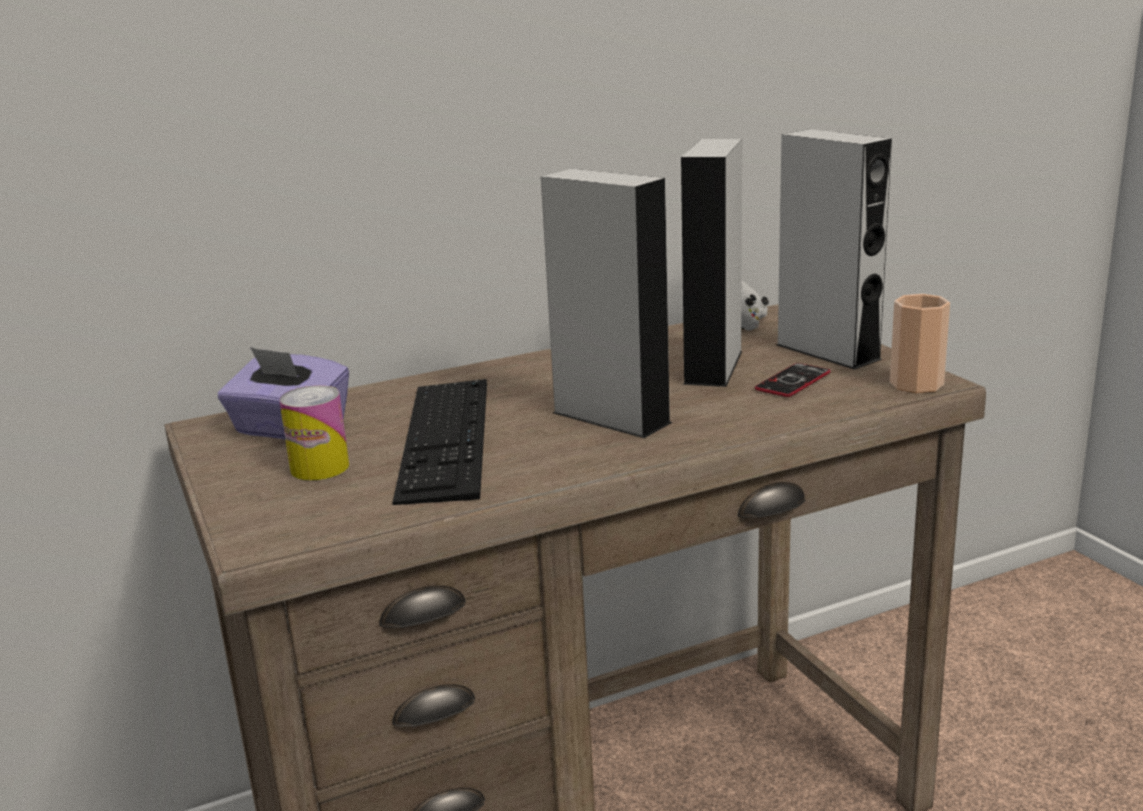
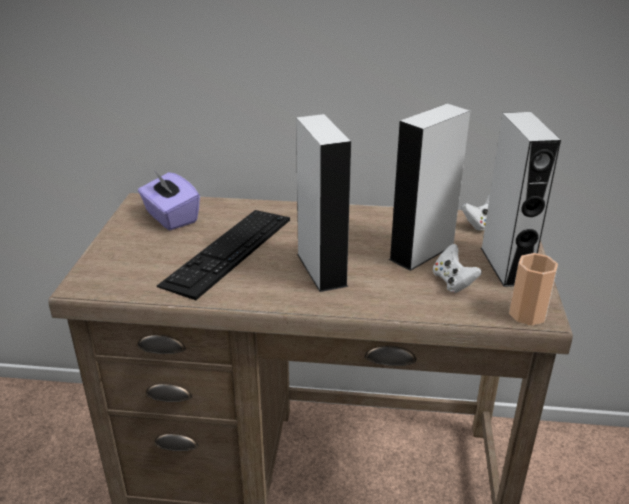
camera: 30 degrees right, 10 degrees up
can [279,385,349,480] -> none
phone [755,363,830,397] -> white game controller [433,244,482,293]

